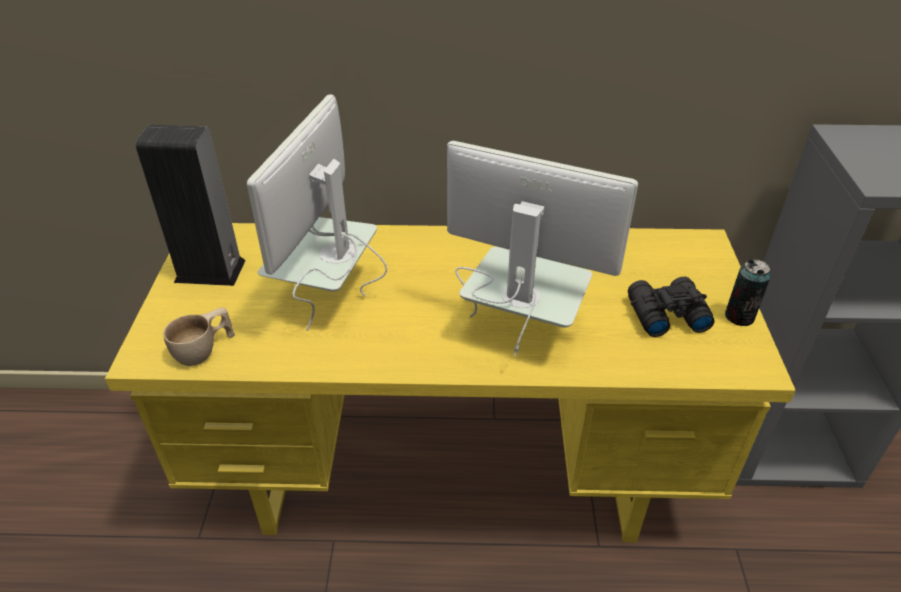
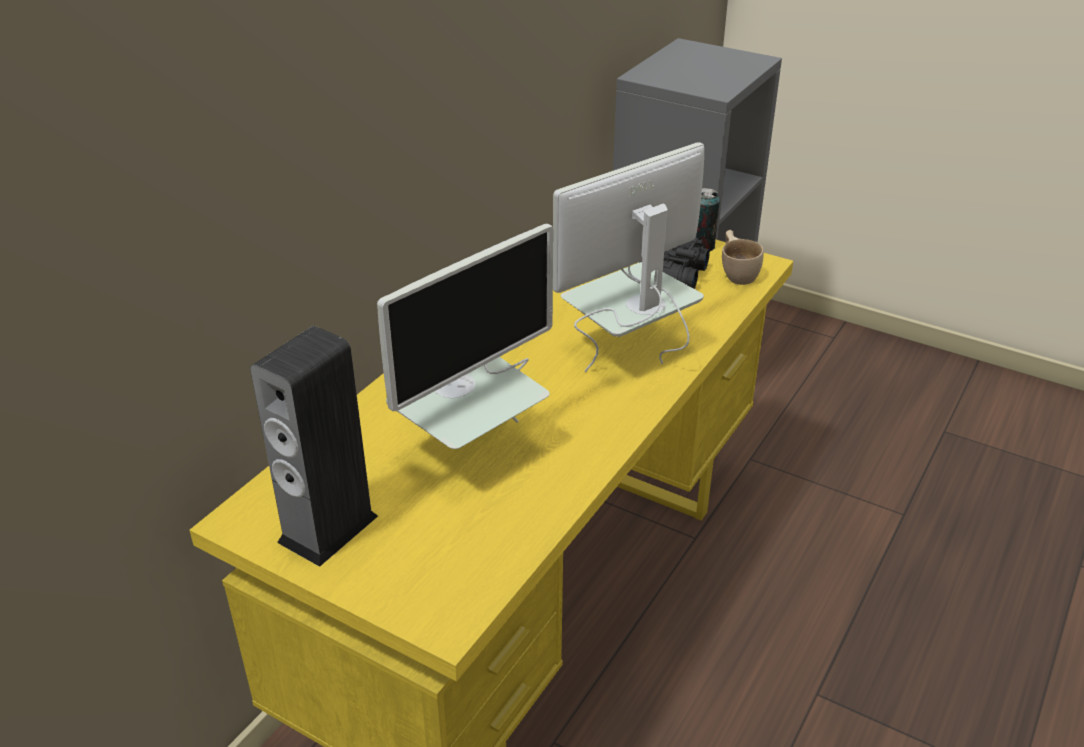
camera: 60 degrees left, 5 degrees down
beige cup [163,307,235,366] -> beige cup moved to [722,230,764,285]
monitor [247,94,388,331] -> monitor turned 90 degrees counterclockwise [377,224,553,449]

